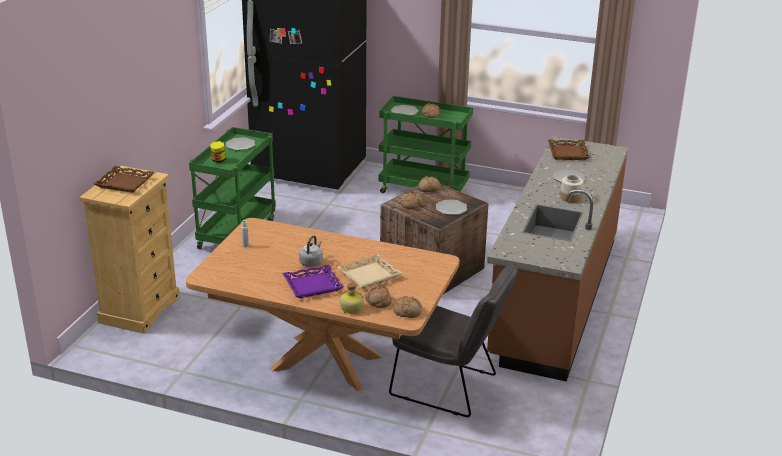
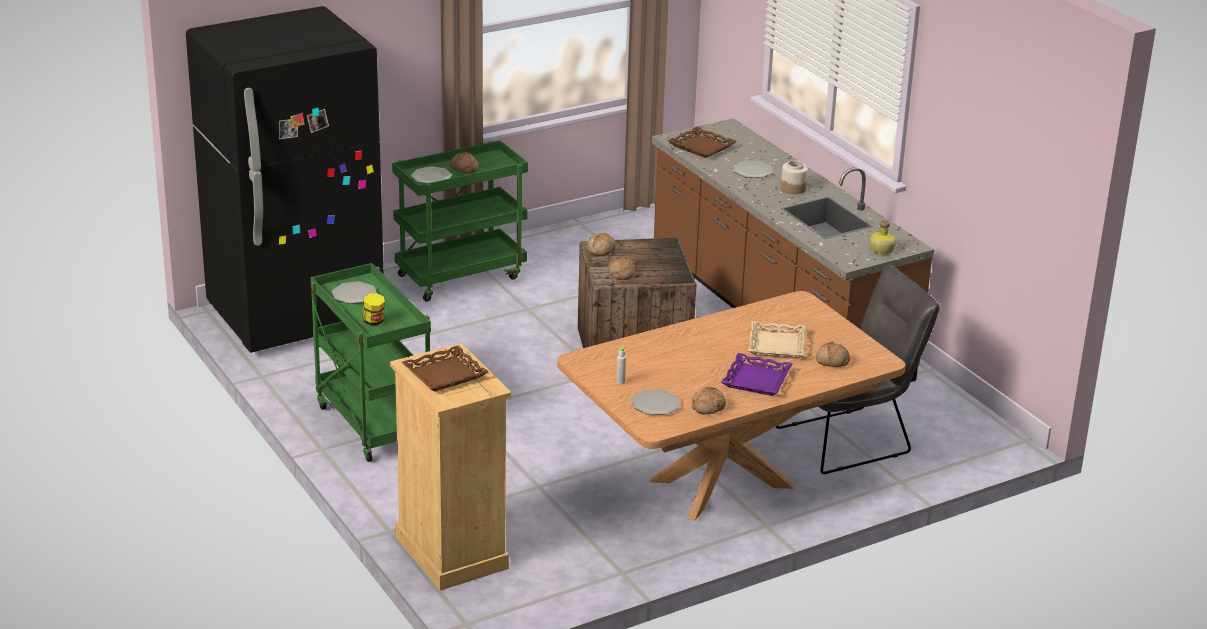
camera: 50 degrees left, 0 degrees up
grey kettle [299,235,323,267] -> none
bottle [340,282,364,314] -> bottle moved to [870,220,896,255]
bread [393,296,422,318] -> bread moved to [692,387,726,415]
plate [436,200,467,215] -> plate moved to [632,389,680,415]

